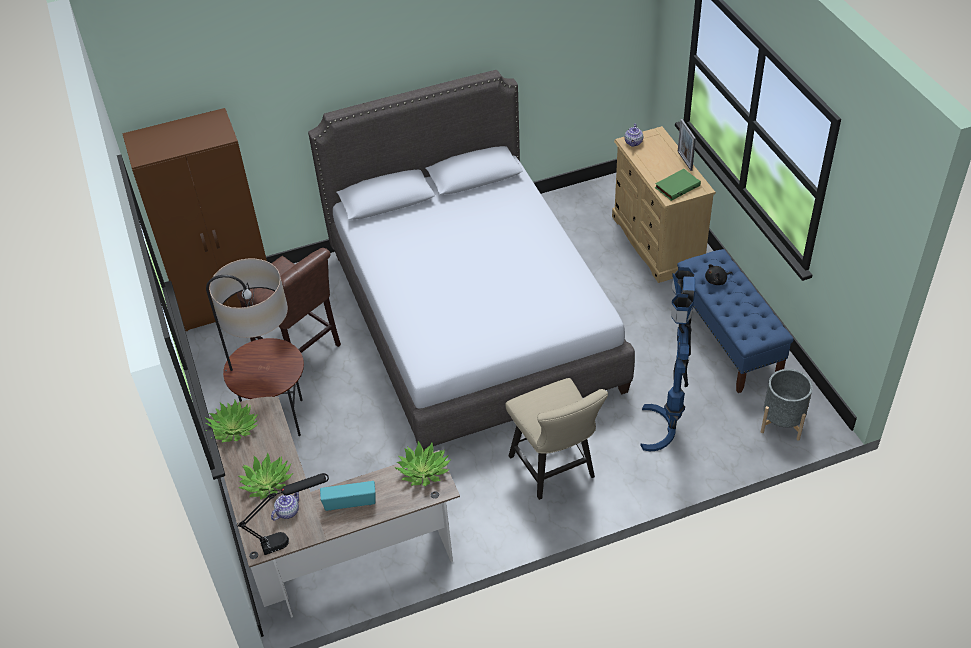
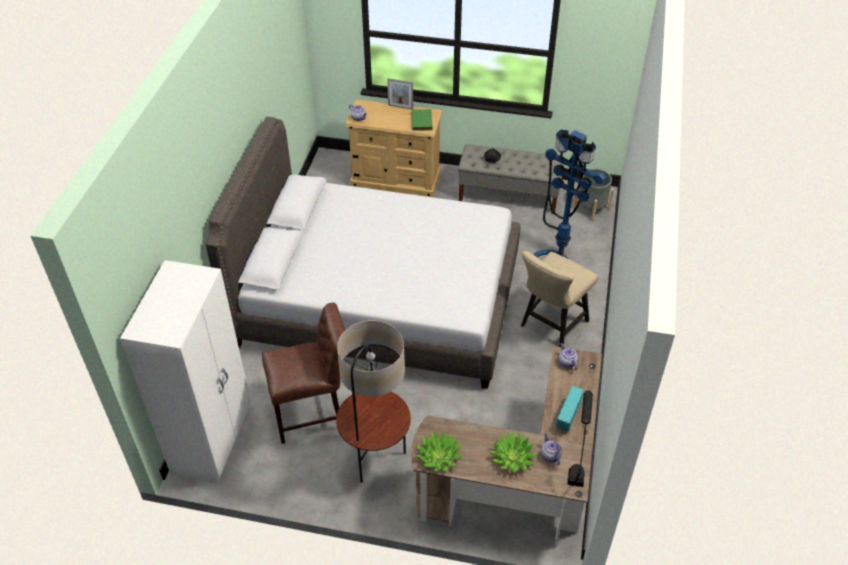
camera: 60 degrees left, 0 degrees up
brown wardrobe [122,108,267,331] -> white wardrobe [120,260,251,484]
potted plant [394,441,451,487] -> teapot [559,343,578,370]
beige chair [505,378,608,500] -> beige chair turned 120 degrees clockwise [521,251,598,347]
blue bench [677,249,794,393] -> grey bench [458,144,565,214]

